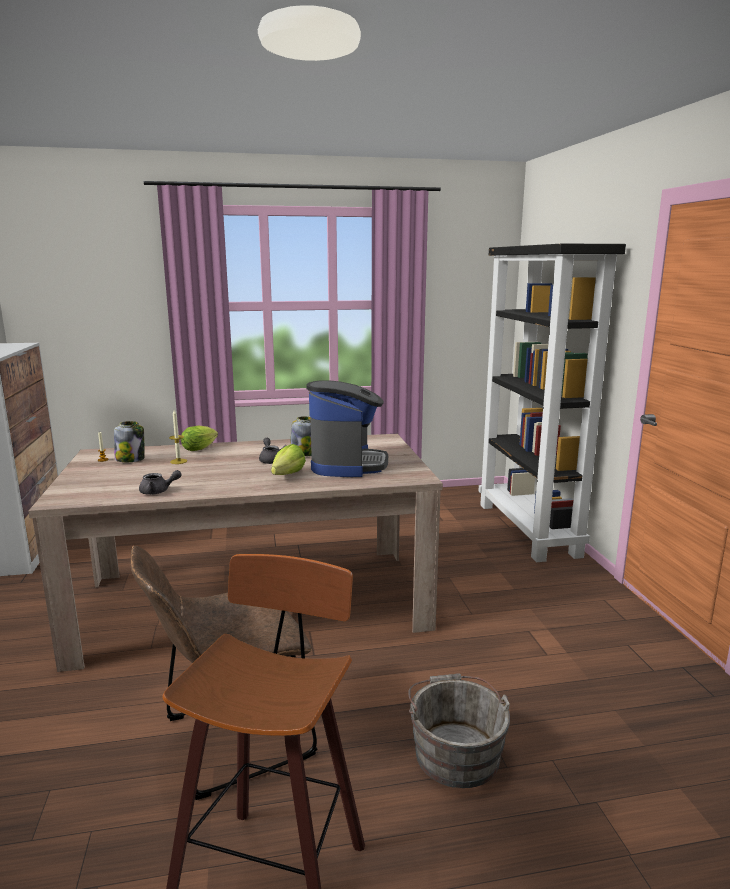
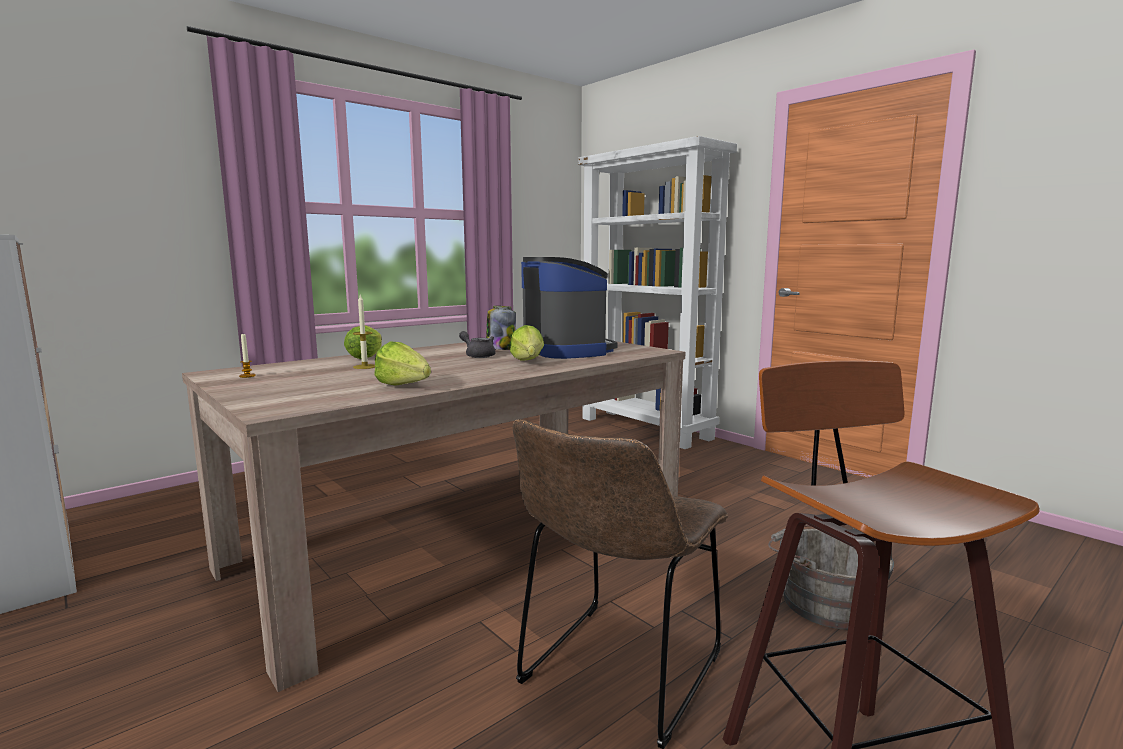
camera: 30 degrees left, 5 degrees down
jar [114,421,144,462] -> none
grey teapot [139,470,182,495] -> lettuce [374,341,431,386]
black bookcase [479,244,626,562] -> white bookcase [578,136,737,449]

